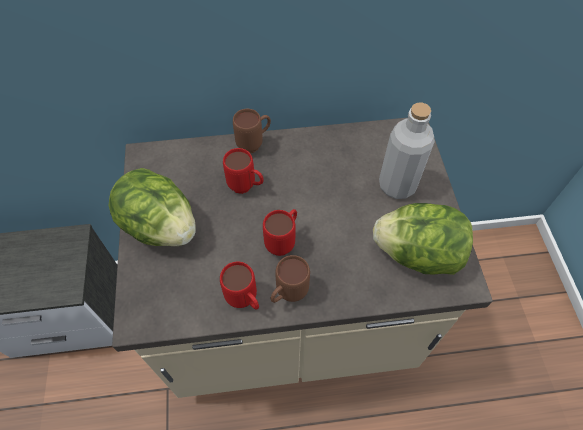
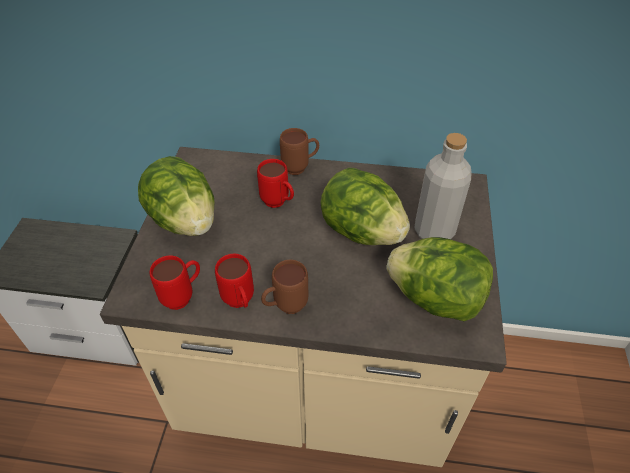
camera: 15 degrees right, 10 degrees down
red mug [263,209,297,256] -> red mug moved to [150,255,200,310]
none -> lettuce [320,168,410,245]

